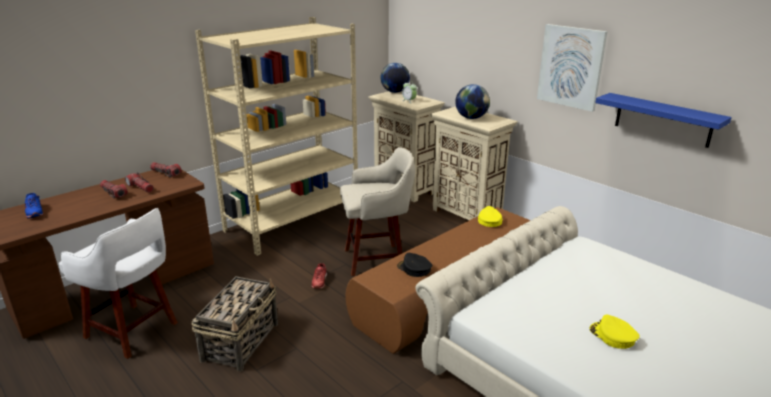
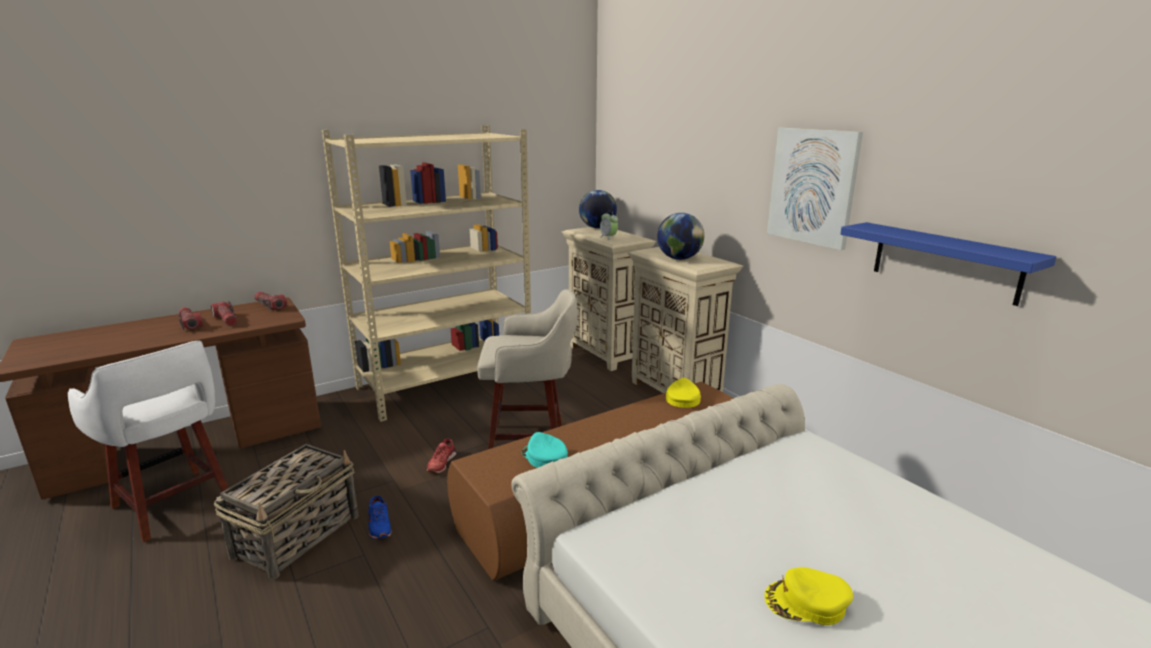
camera: 10 degrees right, 5 degrees down
blue shoe [25,193,44,219] -> blue shoe moved to [368,496,392,539]
black cap [397,253,432,277] -> turquoise cap [521,432,568,468]
yellow cap [589,314,640,349] -> yellow cap turned 60 degrees counterclockwise [764,567,853,625]

